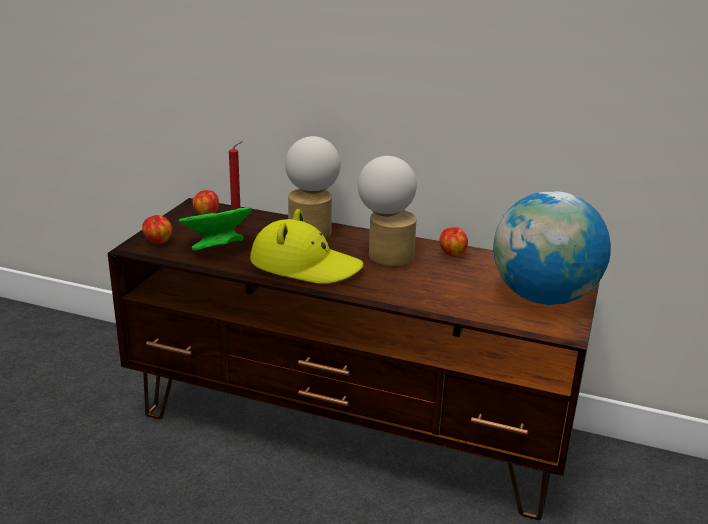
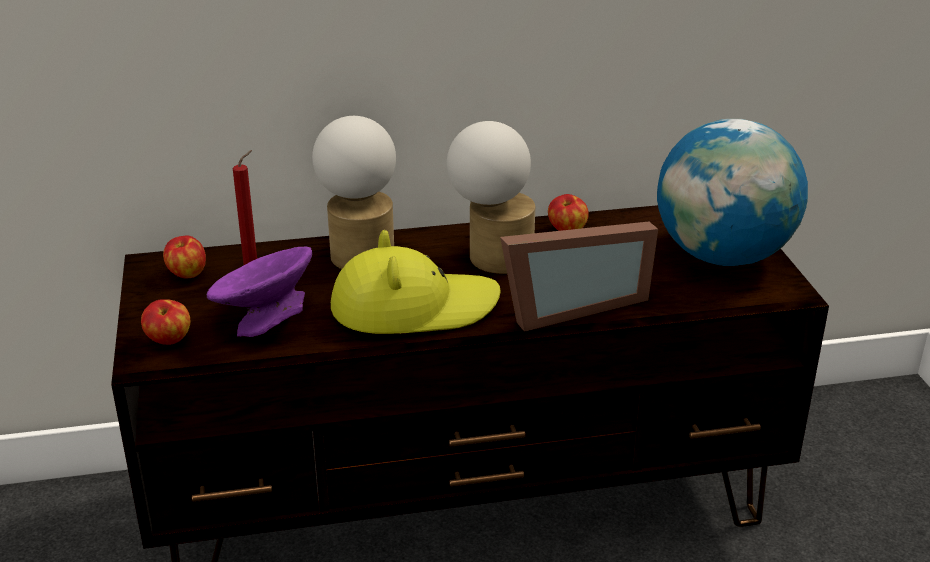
camera: 30 degrees left, 5 degrees up
green bowl [179,207,252,251] -> purple bowl [206,246,312,337]
none -> picture frame [500,222,658,332]

